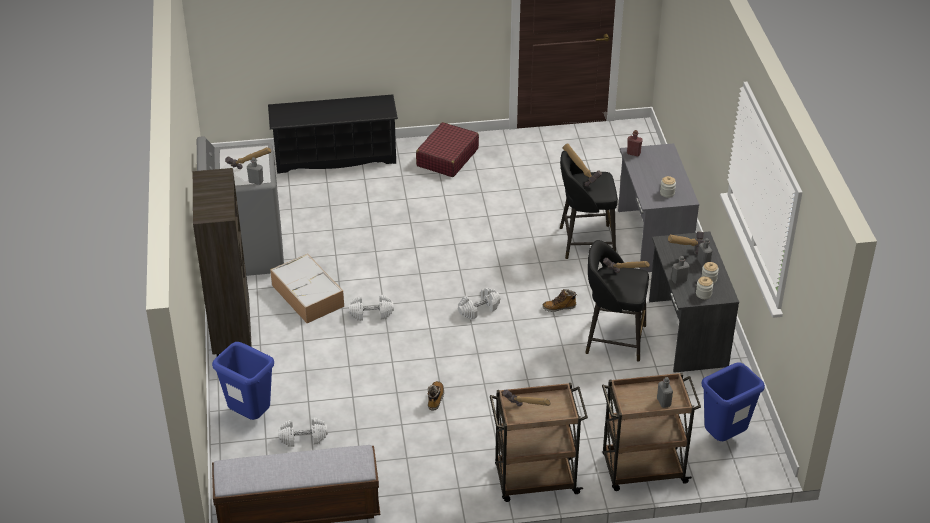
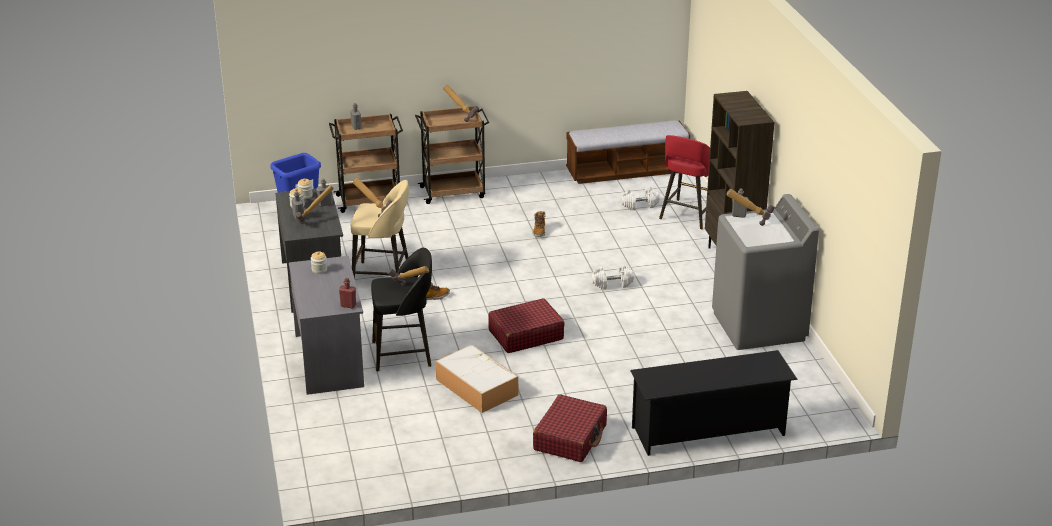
camera: 175 degrees right, 10 degrees down
blue trash can [212,342,274,420] -> red stool [659,135,710,230]
storage box [270,254,344,323] -> storage box moved to [436,345,518,413]
white dumbbell [458,288,500,320] -> none
black stool [585,240,649,362] -> beige stool [351,180,409,279]
none -> red suitcase [488,298,565,353]

